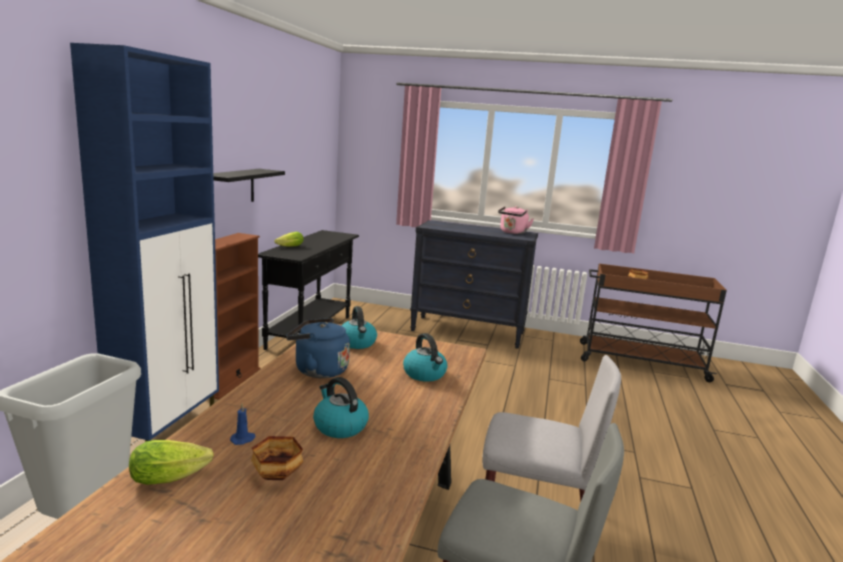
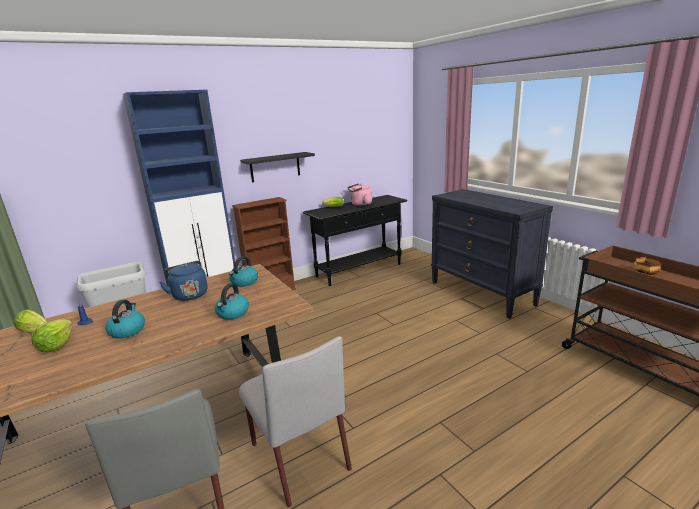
camera: 45 degrees right, 5 degrees up
bowl [251,436,303,480] -> lettuce [31,320,73,352]
pink kettle [498,206,534,234] -> pink kettle moved to [347,183,372,206]

